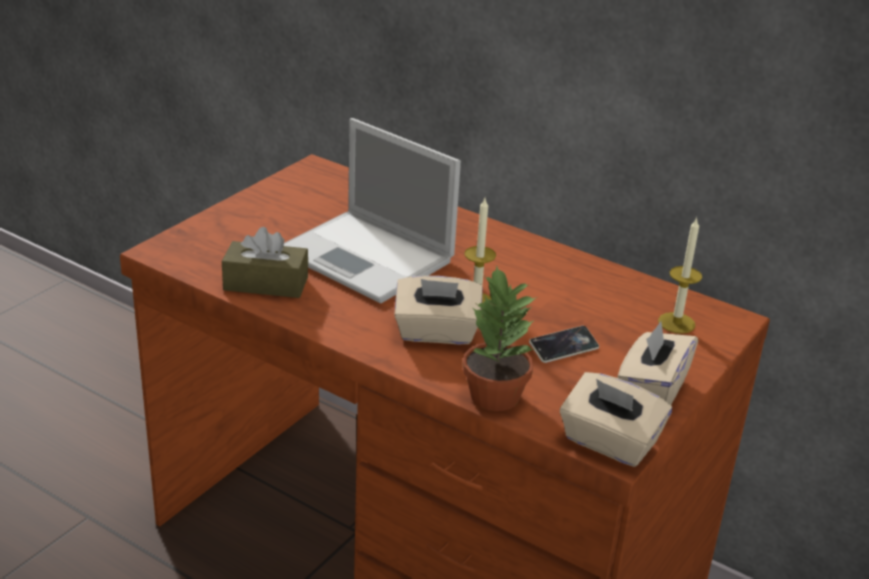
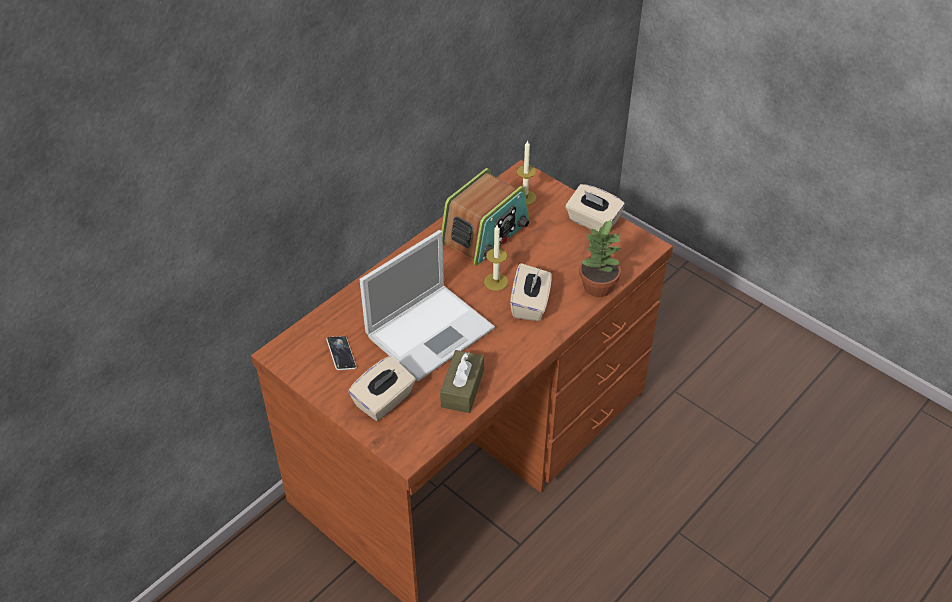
camera: 80 degrees left, 15 degrees up
phone [529,326,599,363] -> phone moved to [326,336,356,370]
beige tissue box [560,372,672,467] -> beige tissue box moved to [348,356,416,421]
none -> radio [441,168,529,266]

